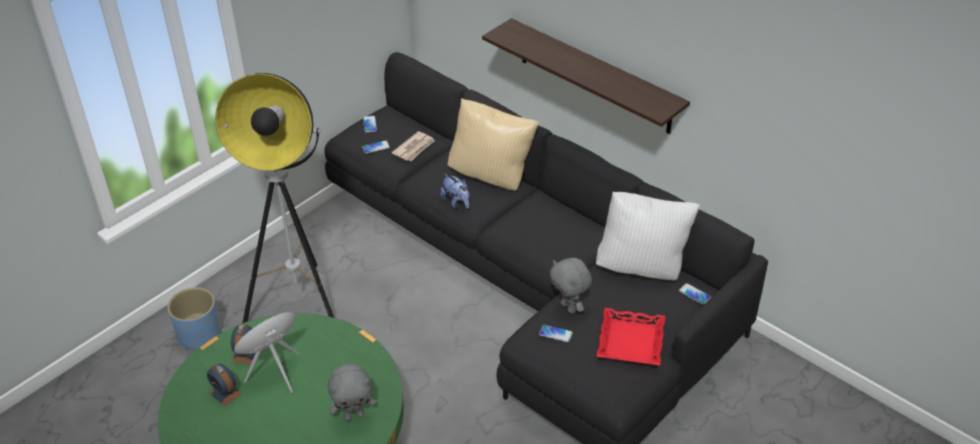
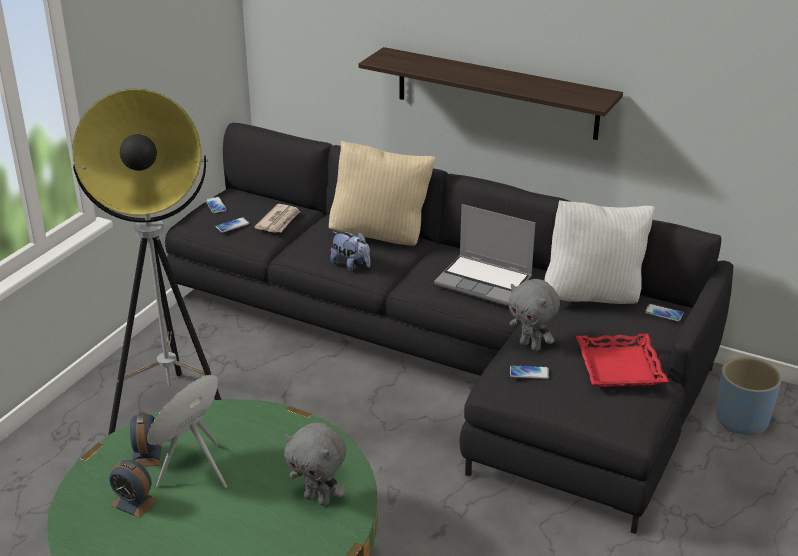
camera: 15 degrees left, 10 degrees down
blue planter [167,287,220,350] -> blue planter moved to [716,357,782,435]
grey plush toy [328,364,376,421] -> grey plush toy turned 60 degrees clockwise [285,423,346,506]
none -> laptop [434,204,535,306]

